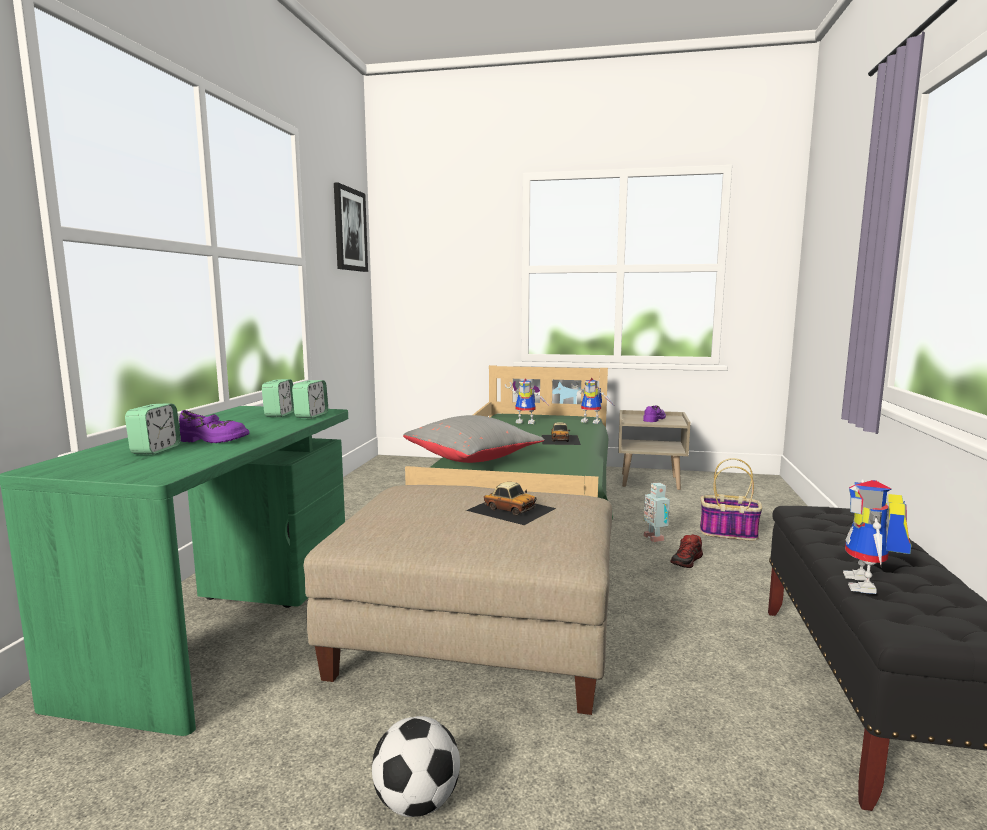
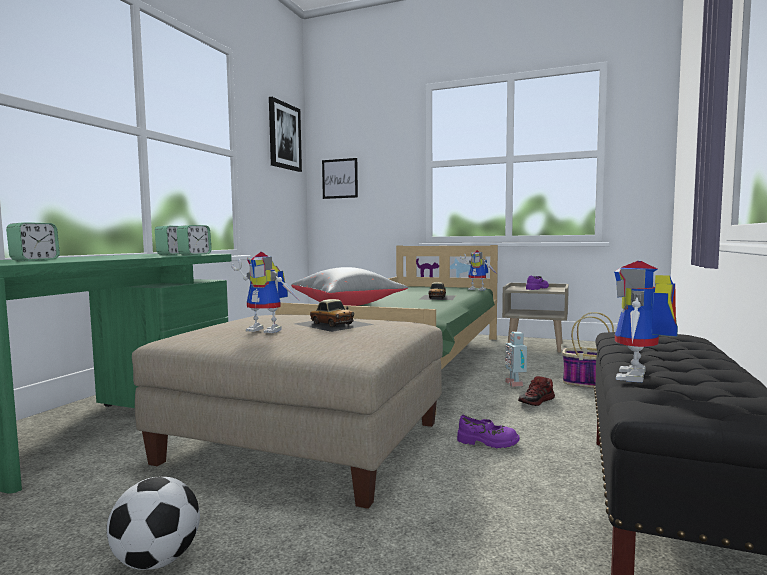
camera: 10 degrees right, 5 degrees down
purple shoe [179,410,249,443] -> purple shoe moved to [457,415,520,448]
toy robot [505,378,548,424] -> toy robot moved to [231,252,300,333]
none -> picture [322,158,358,199]

